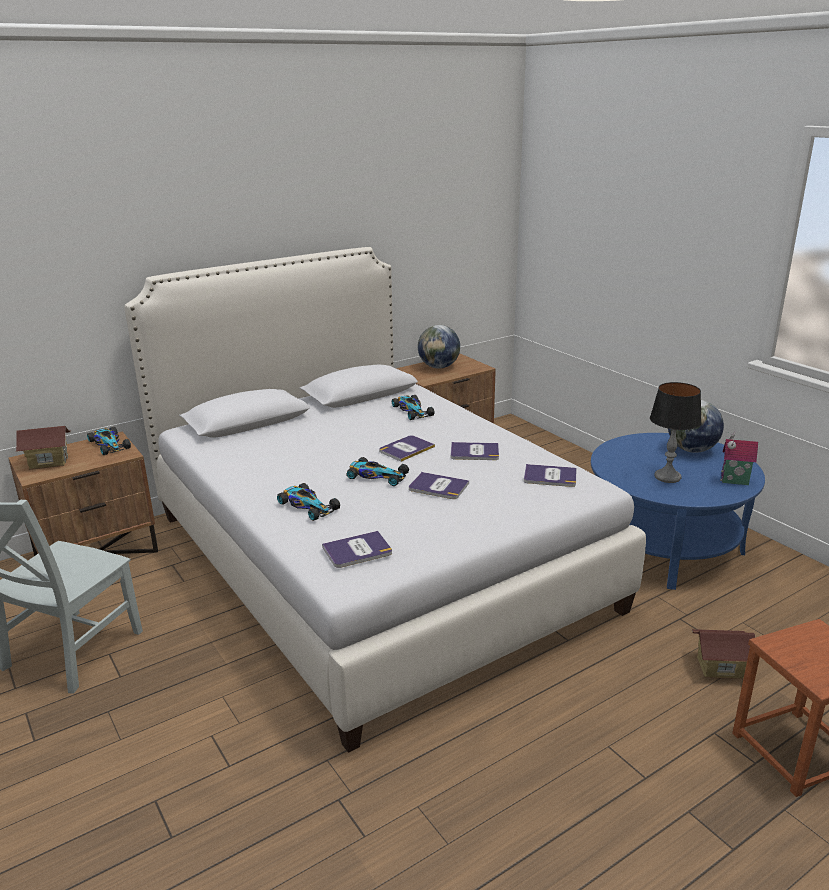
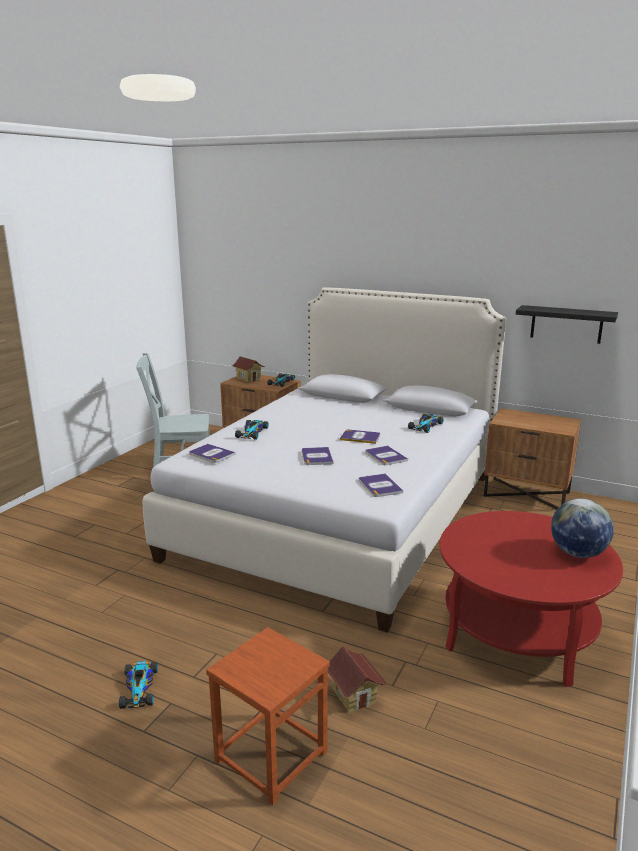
camera: 60 degrees right, 5 degrees down
toy car [346,457,409,486] -> toy car moved to [119,661,158,709]
globe [418,325,460,368] -> none
blue coffee table [591,433,765,590] -> red coffee table [439,511,623,687]
table lamp [650,382,702,483] -> none
toy house [720,432,758,485] -> none
none -> black shelf [516,305,618,344]

